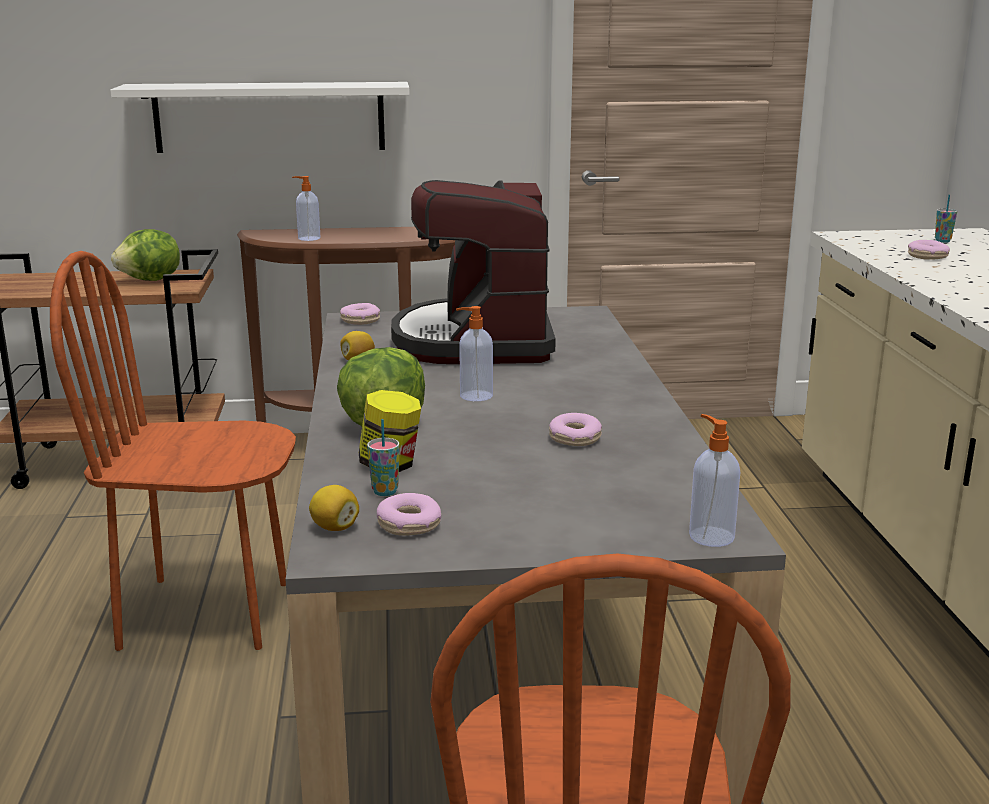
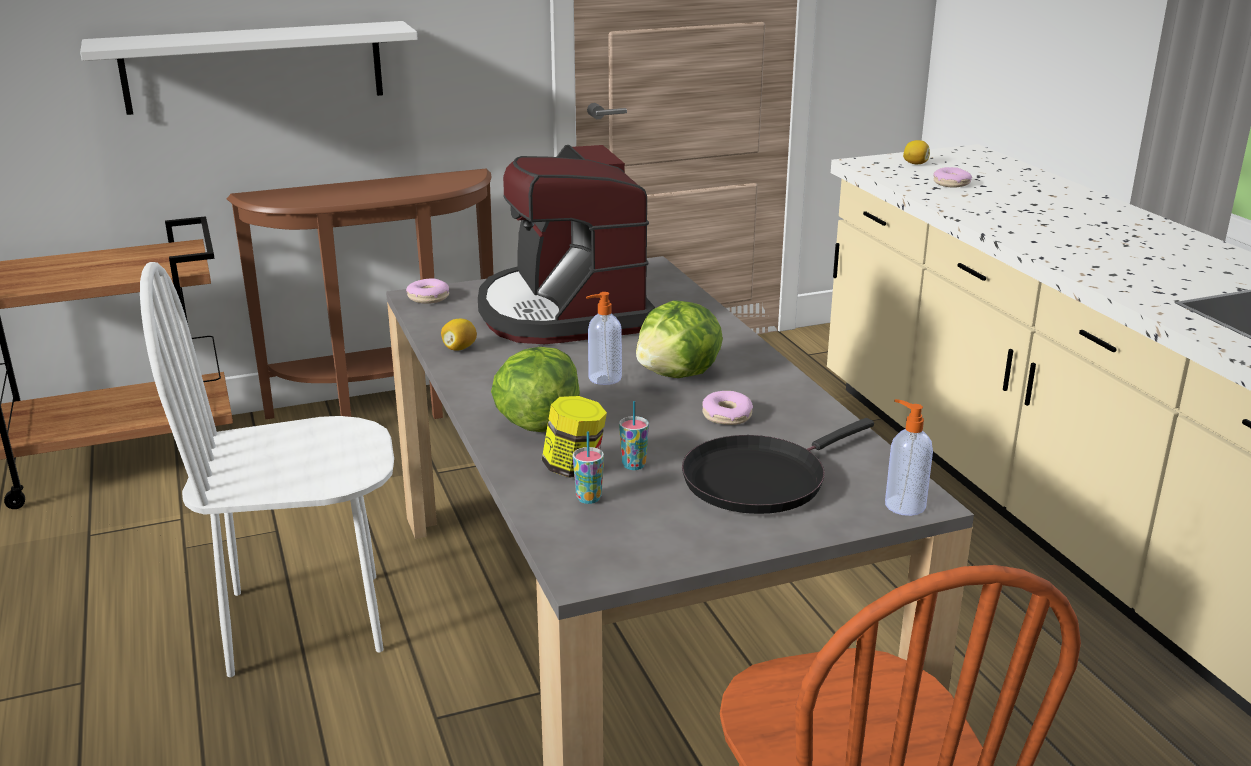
camera: 15 degrees left, 5 degrees up
brown chair [50,251,296,651] -> white chair [140,262,394,677]
lettuce [111,229,180,281] -> lettuce moved to [636,300,723,378]
soap dispenser [292,176,321,241] -> none
lemon [309,485,359,531] -> lemon moved to [903,140,930,164]
donut [377,493,441,536] -> none
cup [935,195,957,243] -> cup moved to [619,401,649,470]
none -> black frying pan [682,418,874,514]

